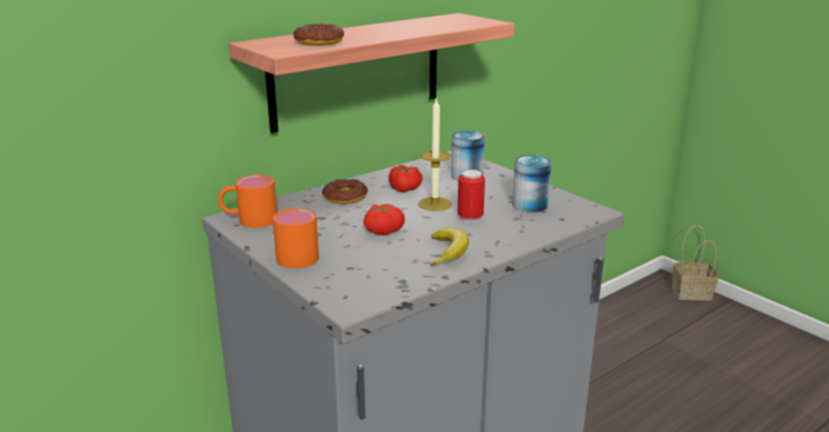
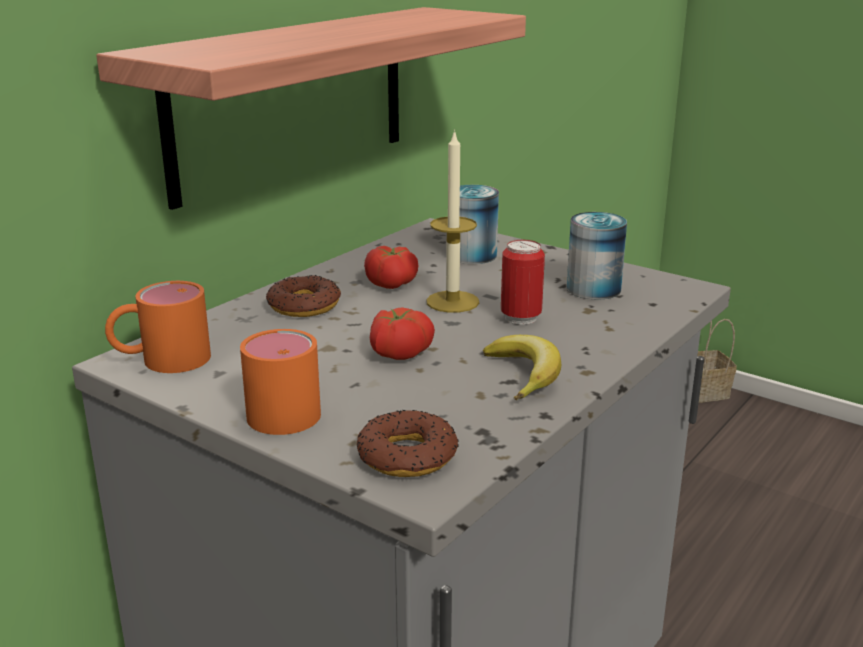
camera: 15 degrees left, 0 degrees up
donut [293,24,344,46] -> donut moved to [357,410,459,477]

